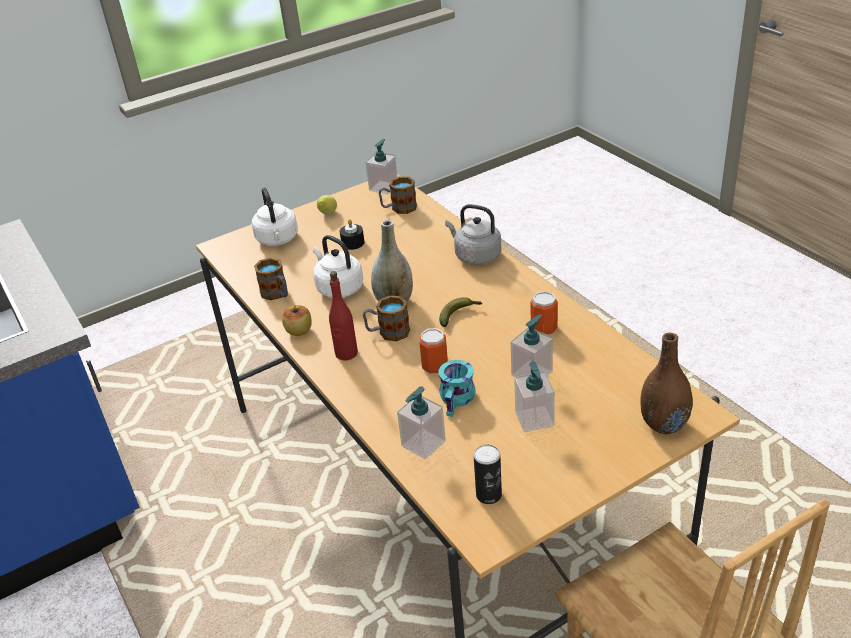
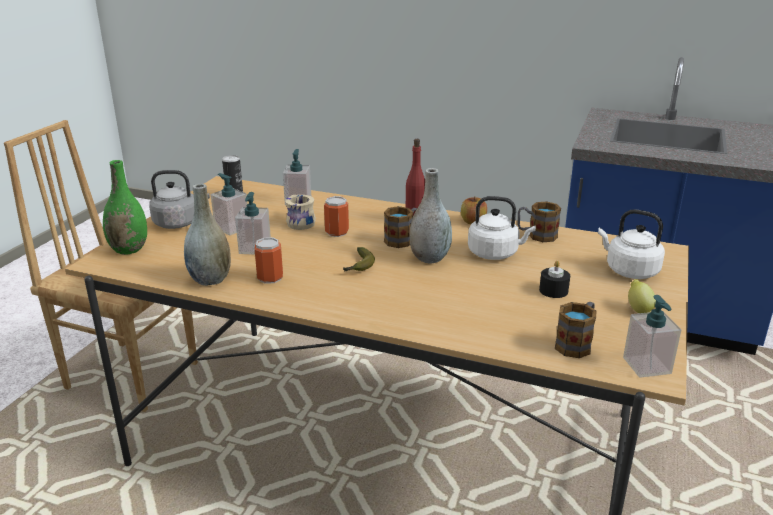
camera: 140 degrees right, 10 degrees down
turquoise mug [438,360,476,417] -> beige mug [285,195,316,230]
grey kettle [445,204,501,265] -> grey kettle moved to [149,170,210,229]
brown vase [640,333,693,434] -> green vase [103,160,147,255]
none -> grey vase [184,184,231,286]

